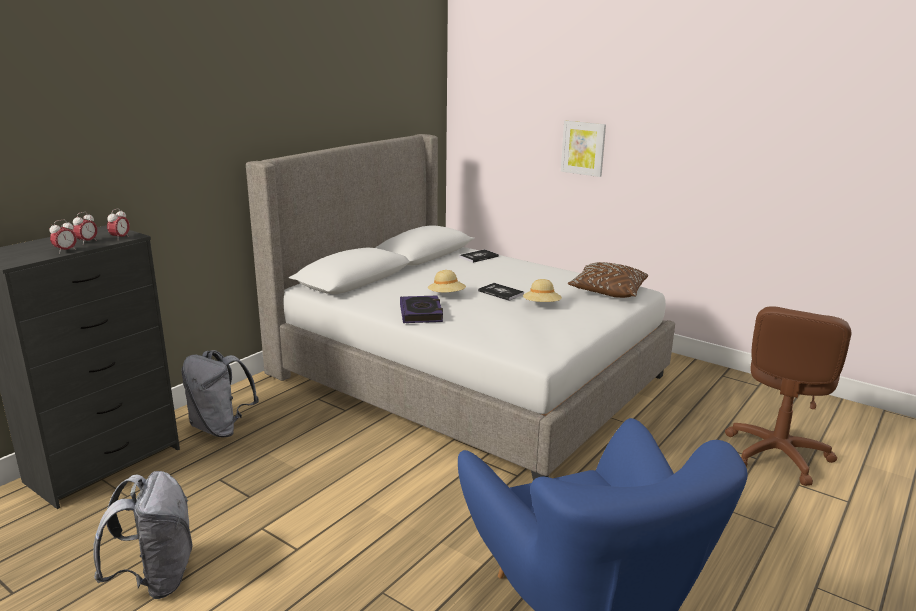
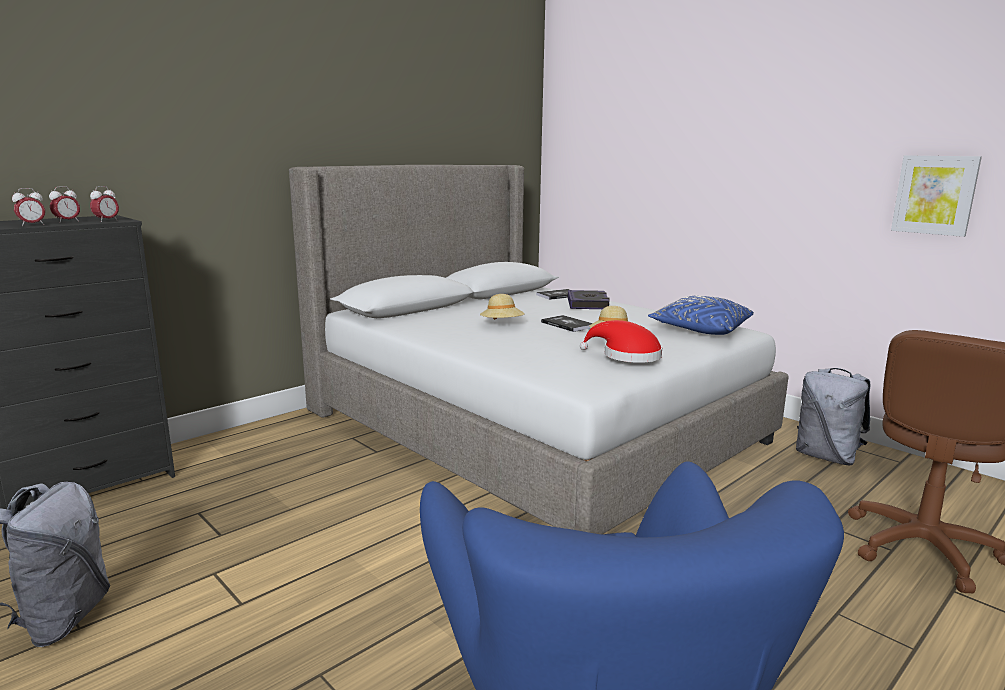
camera: 10 degrees right, 5 degrees down
grey backpack [182,350,259,437] -> grey backpack moved to [796,368,870,465]
book [400,295,443,323] -> book moved to [568,290,610,309]
picture [561,121,606,177] -> picture moved to [891,155,982,237]
brown pillow [568,262,648,298] -> blue pillow [648,296,754,335]
none -> red hat [580,320,662,363]

